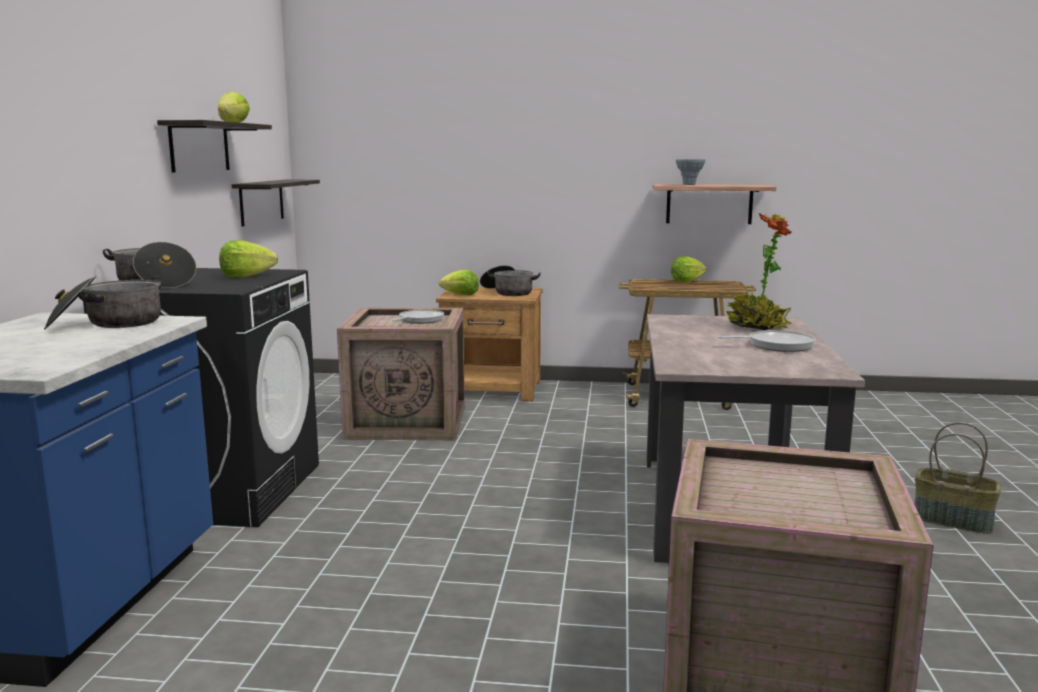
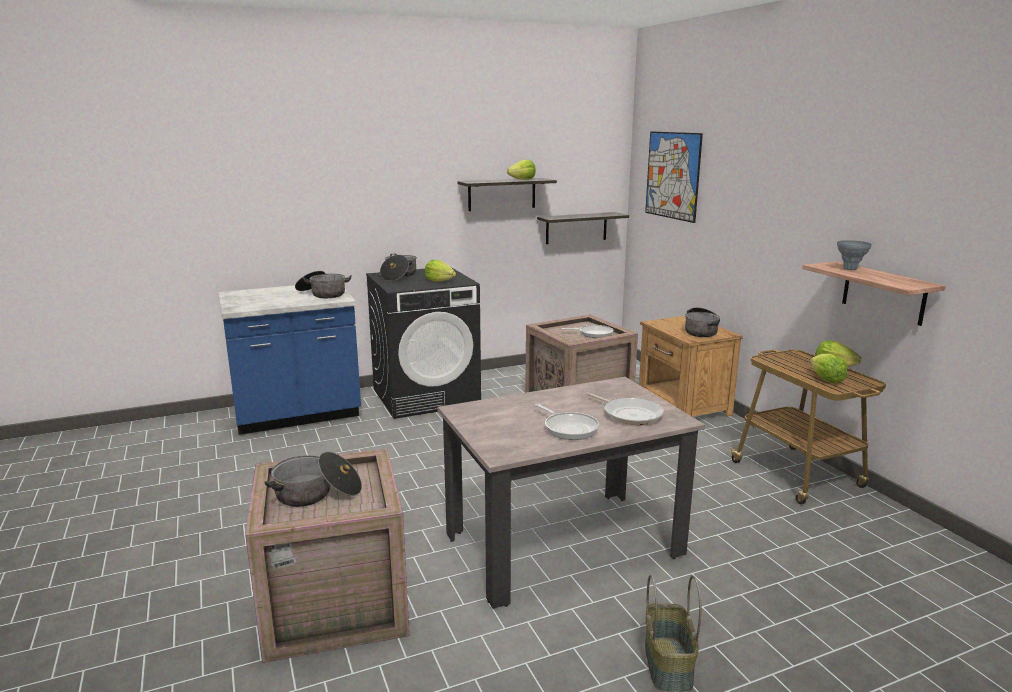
camera: 60 degrees right, 5 degrees up
lettuce [439,270,479,296] -> lettuce moved to [810,354,848,383]
potted plant [726,213,792,330] -> frying pan [586,393,664,425]
none -> cooking pot [265,452,362,507]
none -> picture [645,131,703,223]

